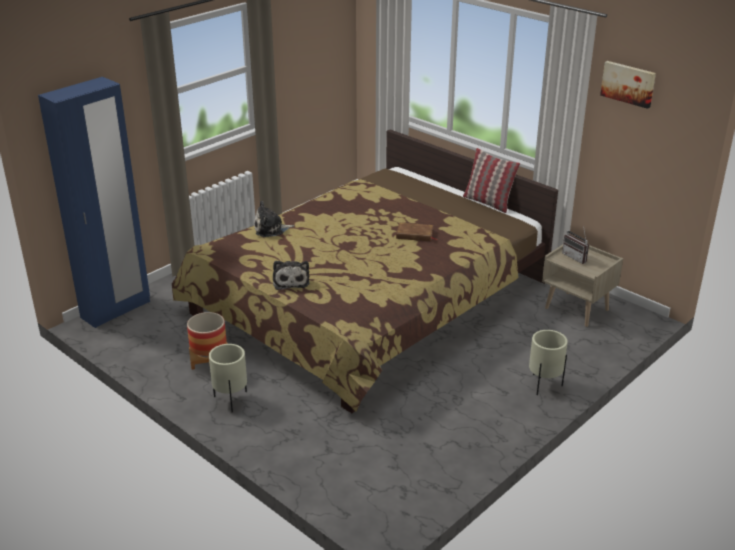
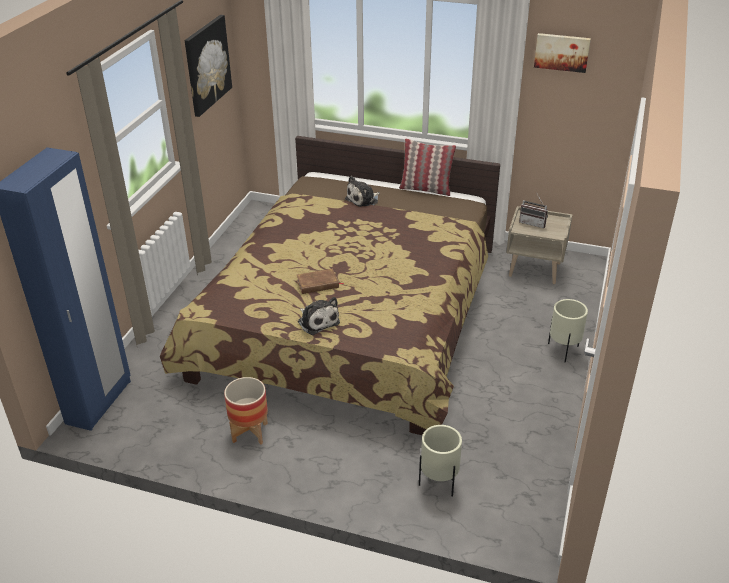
camera: 25 degrees left, 5 degrees up
beige planter [209,344,247,412] -> beige planter moved to [419,425,462,497]
plush toy [254,201,294,237] -> plush toy moved to [345,176,380,207]
brown book [396,223,437,241] -> brown book moved to [297,269,344,294]
none -> picture [185,15,232,117]

